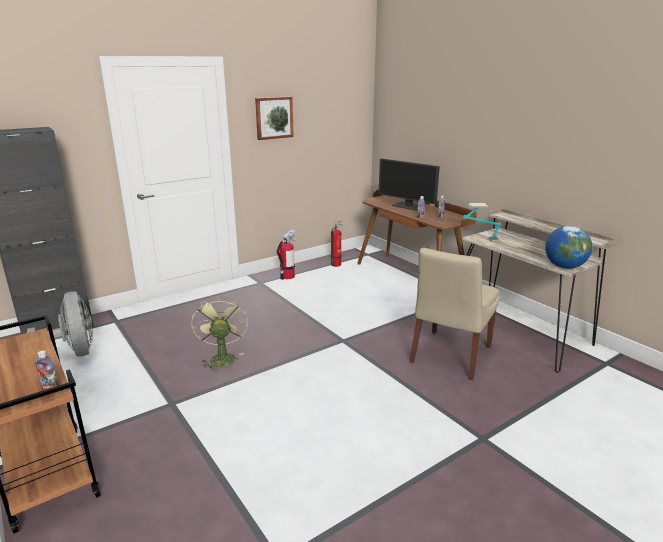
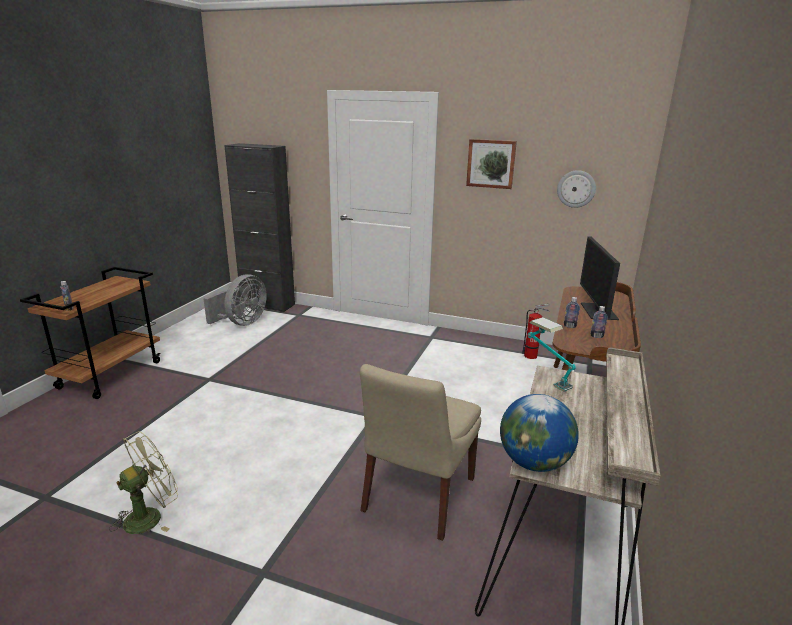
camera: 55 degrees right, 0 degrees up
green fan [191,296,248,372] -> green fan moved to [109,431,178,534]
fire extinguisher [277,229,296,280] -> none
beige chair [409,248,499,380] -> beige chair turned 60 degrees counterclockwise [360,364,481,541]
none -> wall clock [557,170,596,208]

